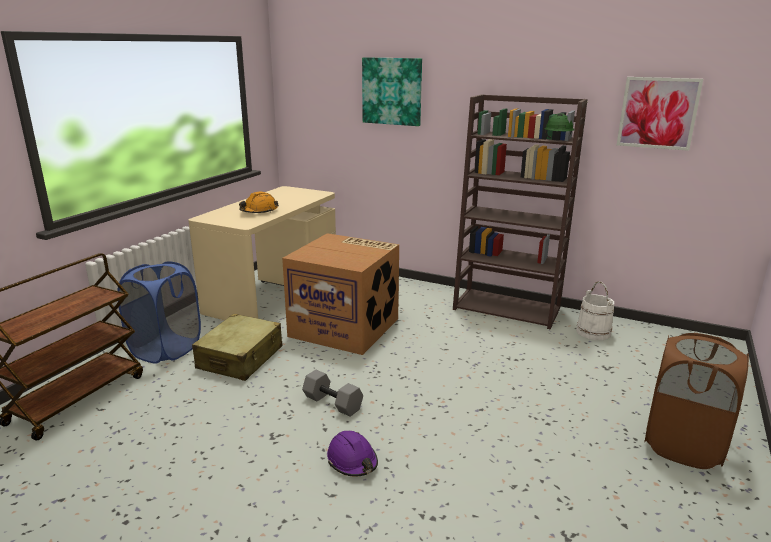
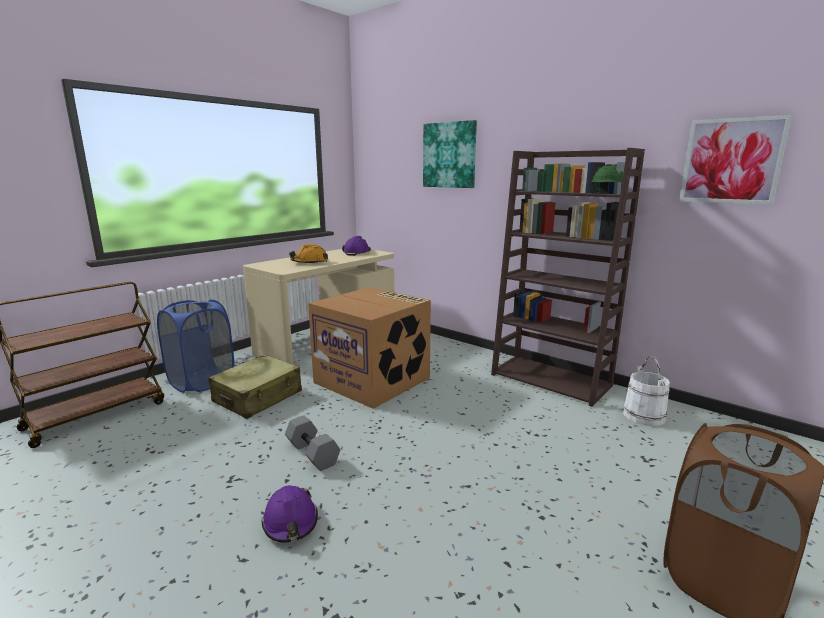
camera: 15 degrees right, 5 degrees down
none -> purple hard hat [342,236,371,256]

